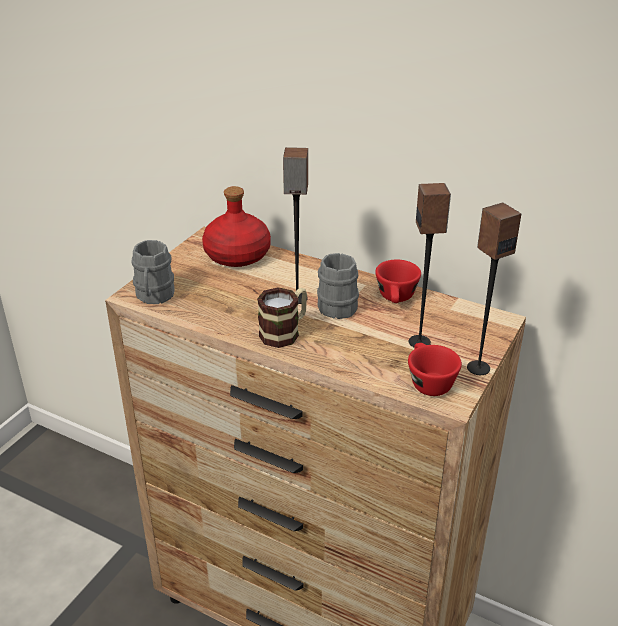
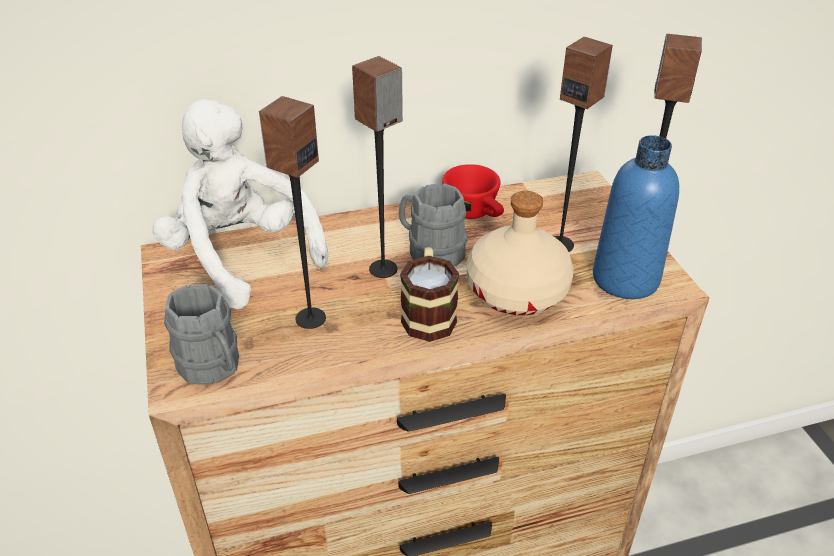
camera: 45 degrees left, 5 degrees up
red bottle [202,186,271,267] -> white plush toy [153,99,328,309]
red cup [408,343,462,396] -> blue bottle [593,135,679,299]
none -> speaker [259,96,326,329]
none -> beige bottle [467,191,574,315]

